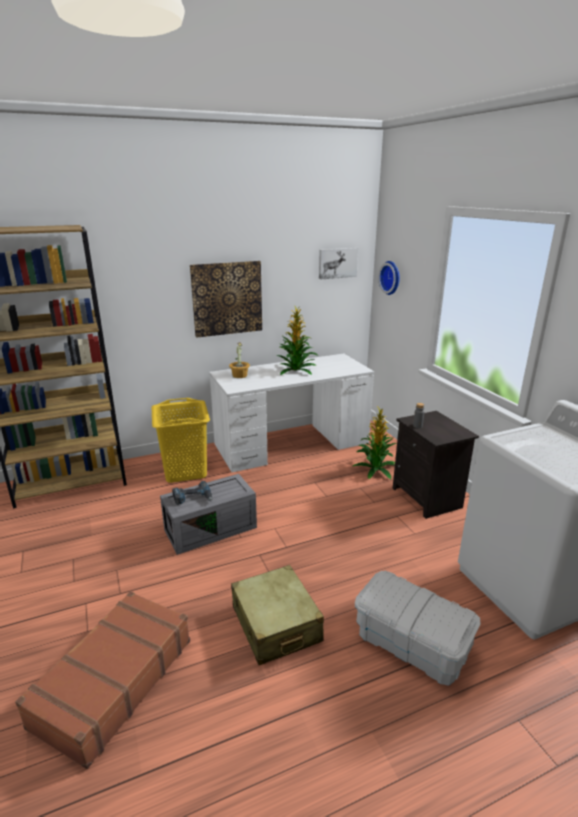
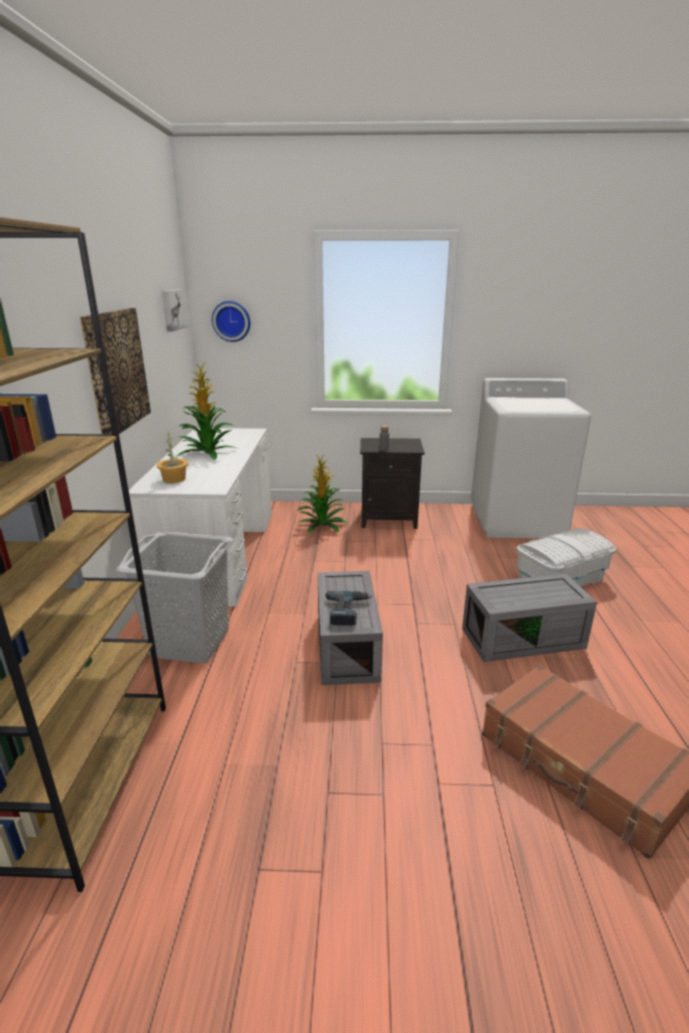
camera: 65 degrees left, 0 degrees up
yellow laundry basket [151,398,210,483] -> grey laundry basket [117,531,233,663]
beige suitcase [231,565,324,665] -> grey storage box [462,574,597,662]

